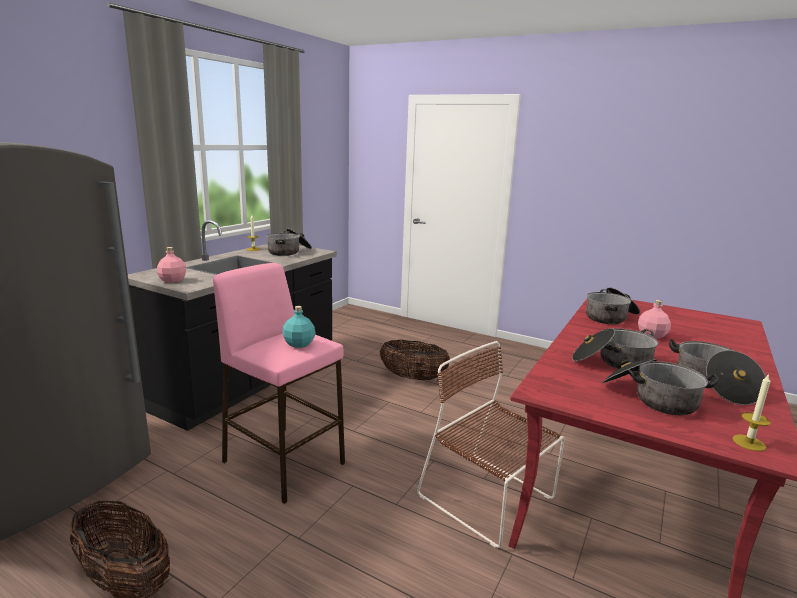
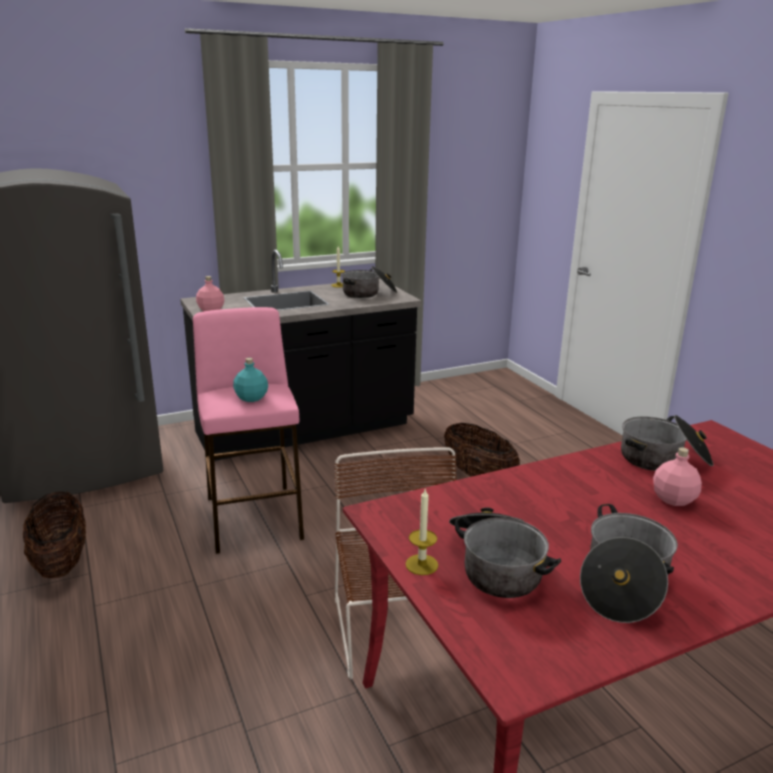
camera: 35 degrees right, 5 degrees up
cooking pot [572,328,658,372] -> none
candle [733,374,771,451] -> candle moved to [405,489,438,575]

